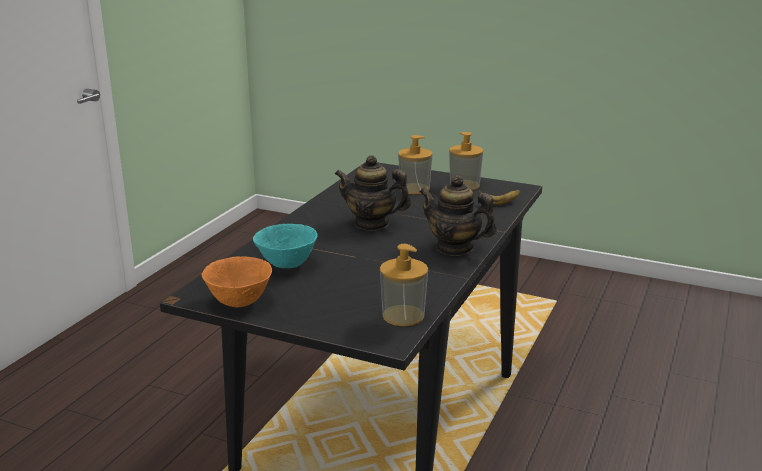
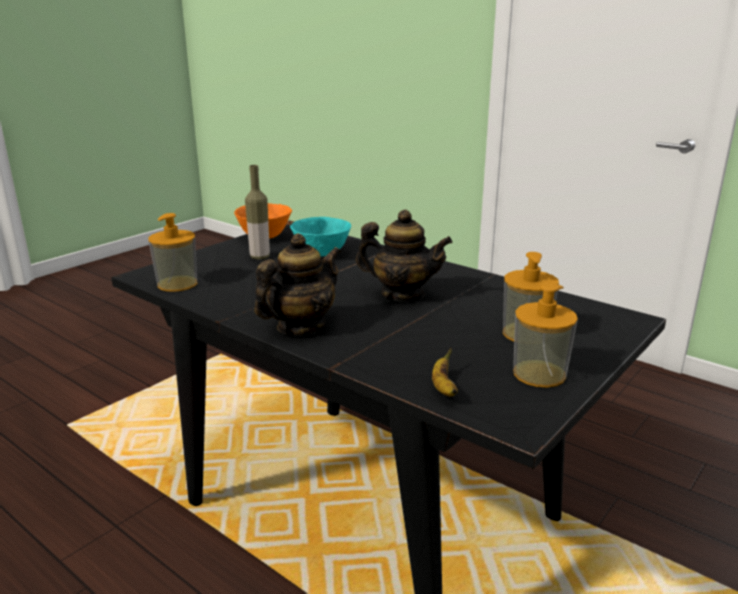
camera: 105 degrees right, 0 degrees up
teapot [335,155,411,231] -> teapot turned 75 degrees clockwise [356,210,452,301]
none -> bottle [245,165,270,259]

